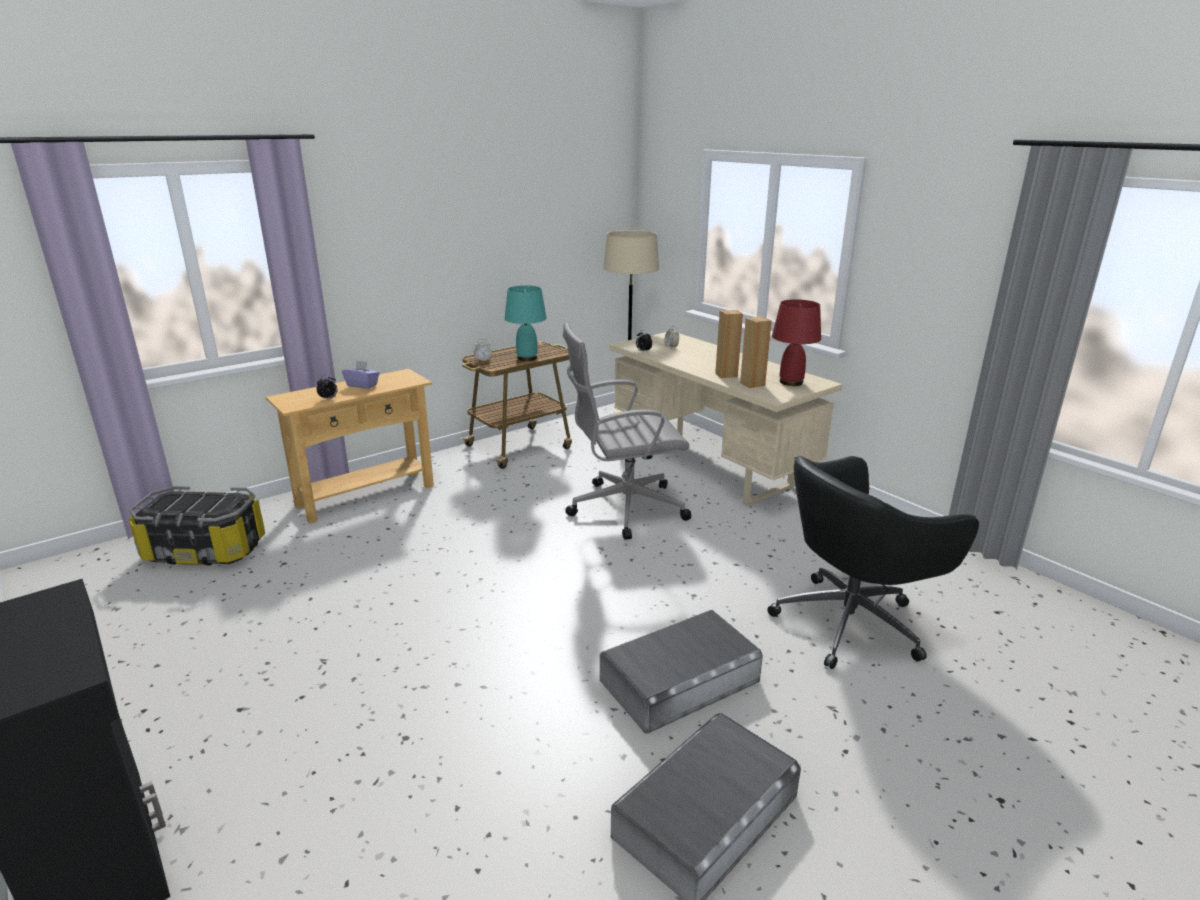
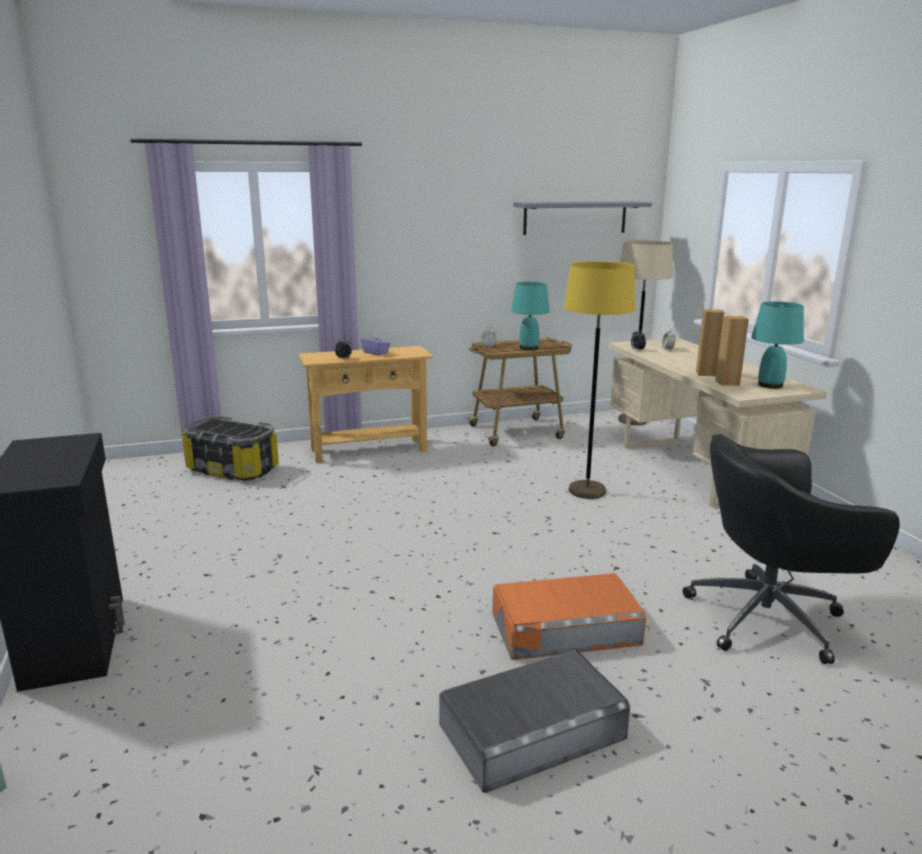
camera: 20 degrees right, 5 degrees down
grey office chair [563,322,691,540] -> yellow floor lamp [564,261,635,499]
grey storage box [600,610,763,734] -> orange storage box [492,573,646,660]
red table lamp [772,299,821,386] -> turquoise table lamp [751,301,804,389]
none -> grey shelf [513,201,652,235]

